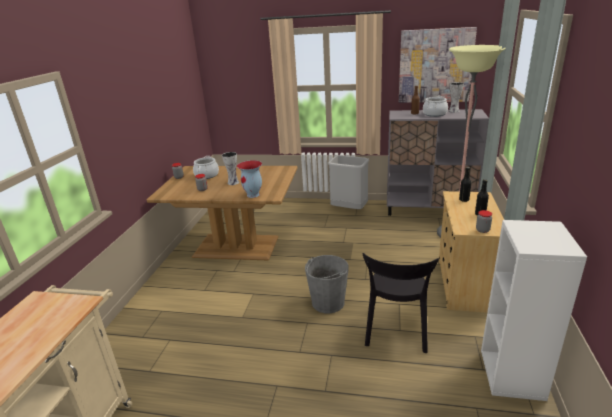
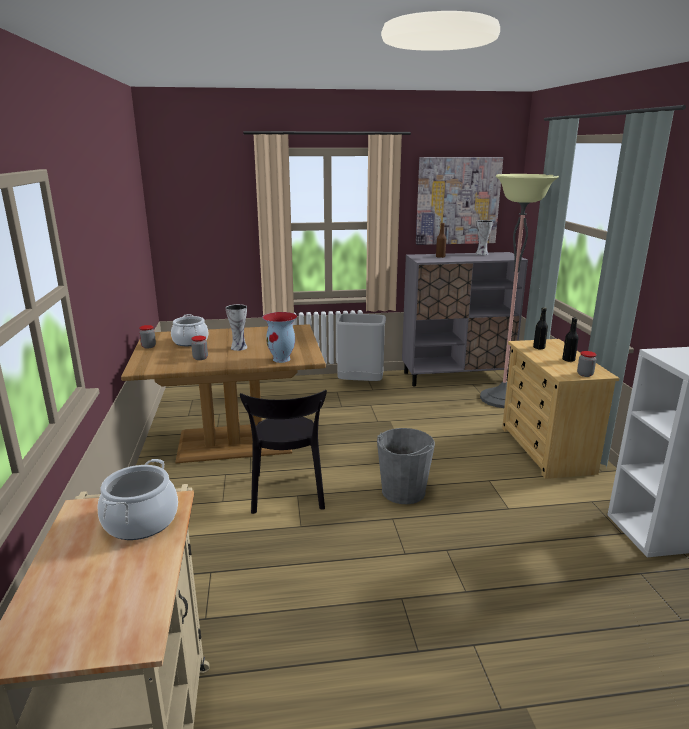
camera: 20 degrees left, 5 degrees down
black chair [363,253,439,353] -> black chair moved to [240,390,327,514]
cooking pot [423,96,448,117] -> cooking pot moved to [98,459,178,540]

